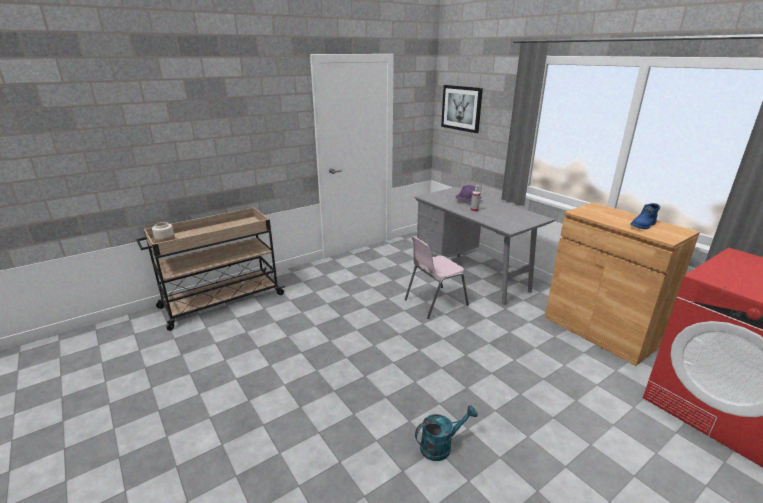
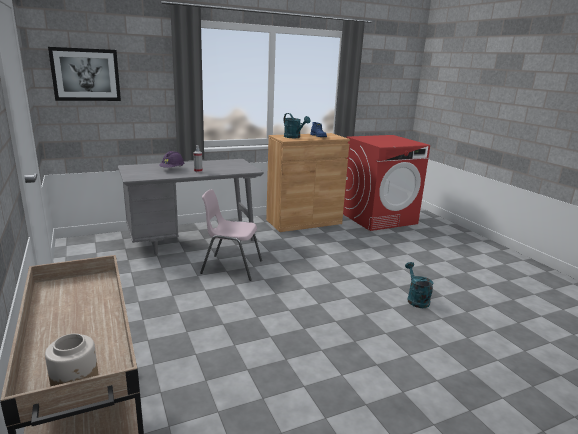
camera: 80 degrees left, 5 degrees down
pink chair [405,236,469,319] -> pink chair turned 120 degrees clockwise [200,189,262,281]
none -> turquoise watering can [284,113,310,138]

